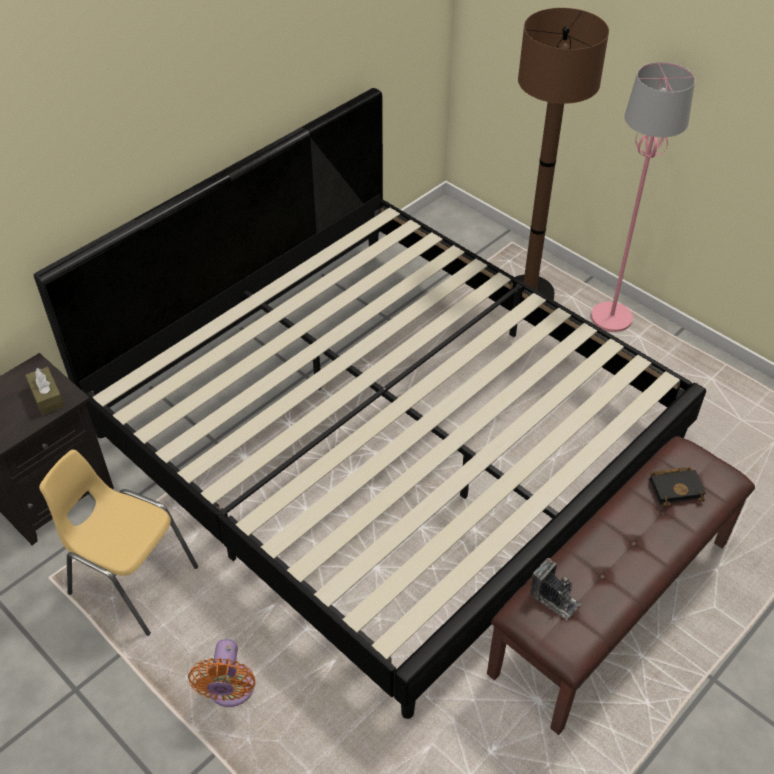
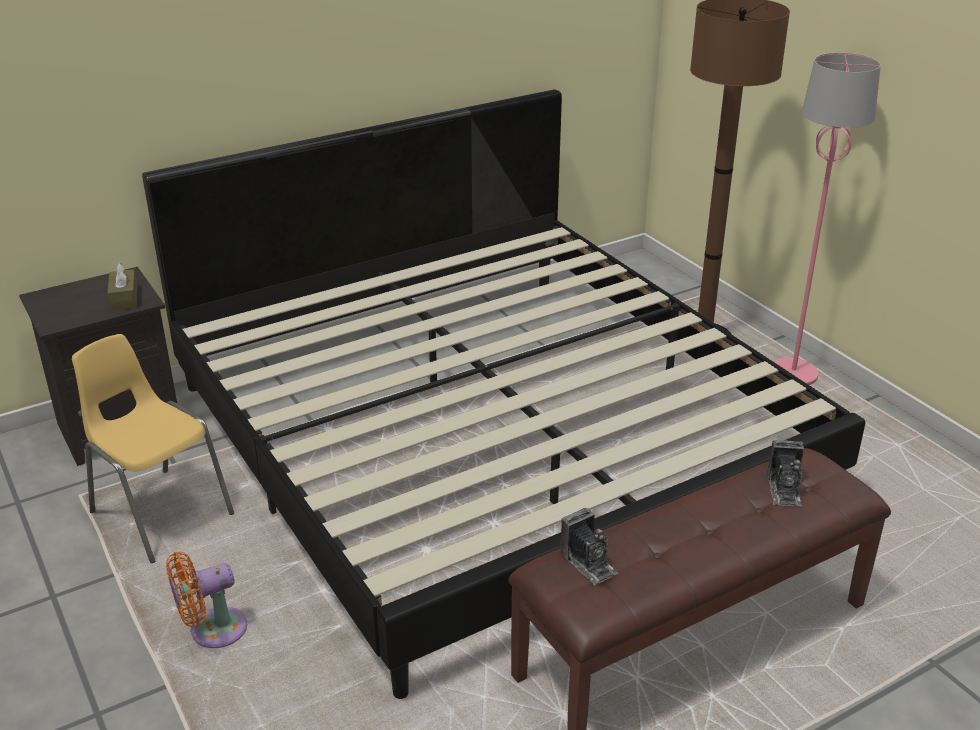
camera: 15 degrees right, 15 degrees down
orange fan [188,639,256,707] -> orange fan turned 45 degrees clockwise [166,552,247,648]
black book [649,467,706,507] -> camera [767,440,804,507]

